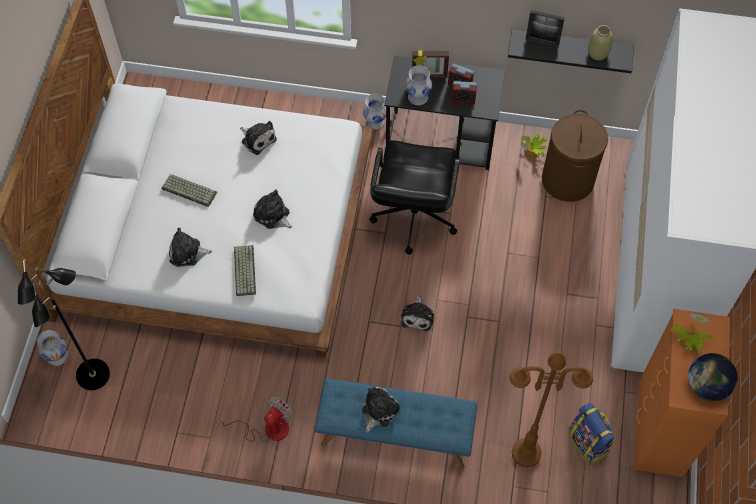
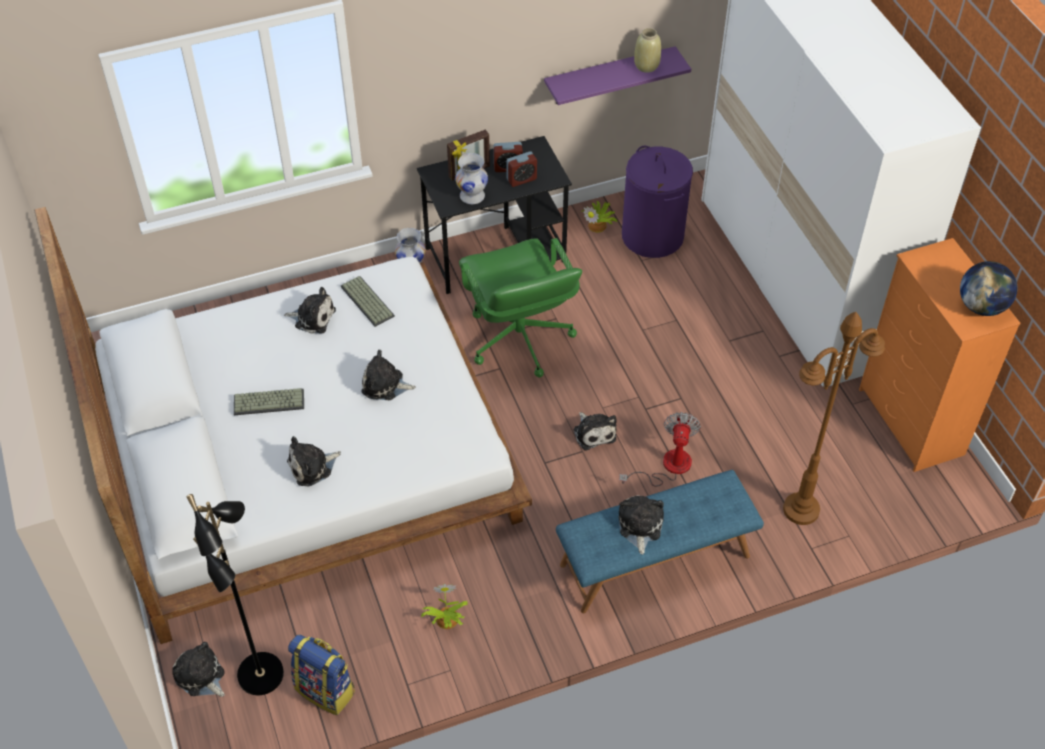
camera: 30 degrees left, 10 degrees down
white vase [37,330,68,366] -> plush toy [172,642,225,697]
fan [216,396,293,443] -> fan moved to [619,412,701,487]
keyboard [234,245,256,296] -> keyboard moved to [341,276,395,327]
black office chair [370,140,460,255] -> green office chair [459,238,582,377]
black shelf [508,30,634,73] -> purple shelf [544,46,691,105]
picture frame [526,10,565,48] -> none
brown laundry basket [542,110,608,202] -> purple laundry basket [622,146,693,258]
backpack [568,403,615,465] -> backpack moved to [288,635,355,715]
potted plant [670,313,713,353] -> potted plant moved to [421,584,468,629]

